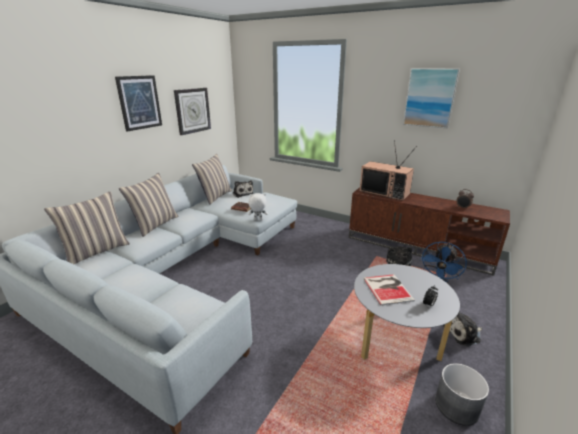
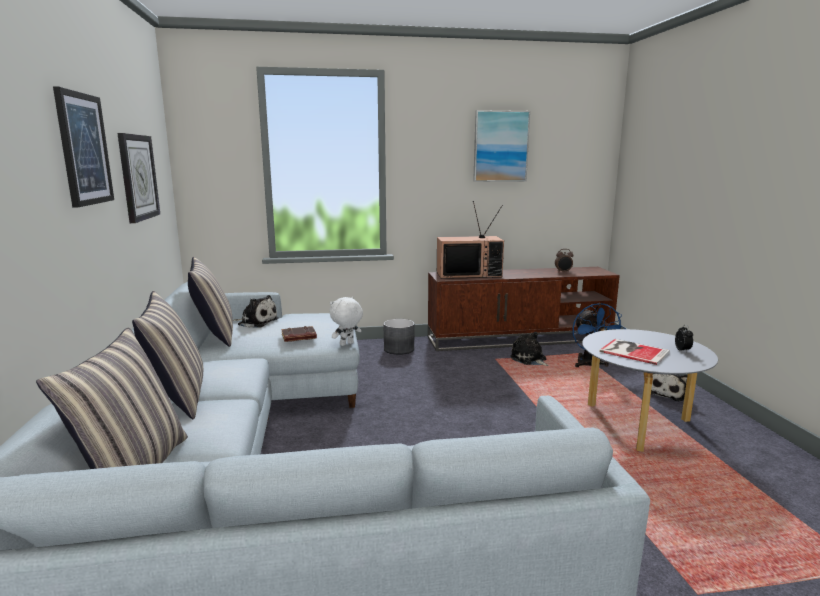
camera: 40 degrees left, 10 degrees down
grey planter [435,363,489,426] -> grey planter moved to [383,319,415,355]

